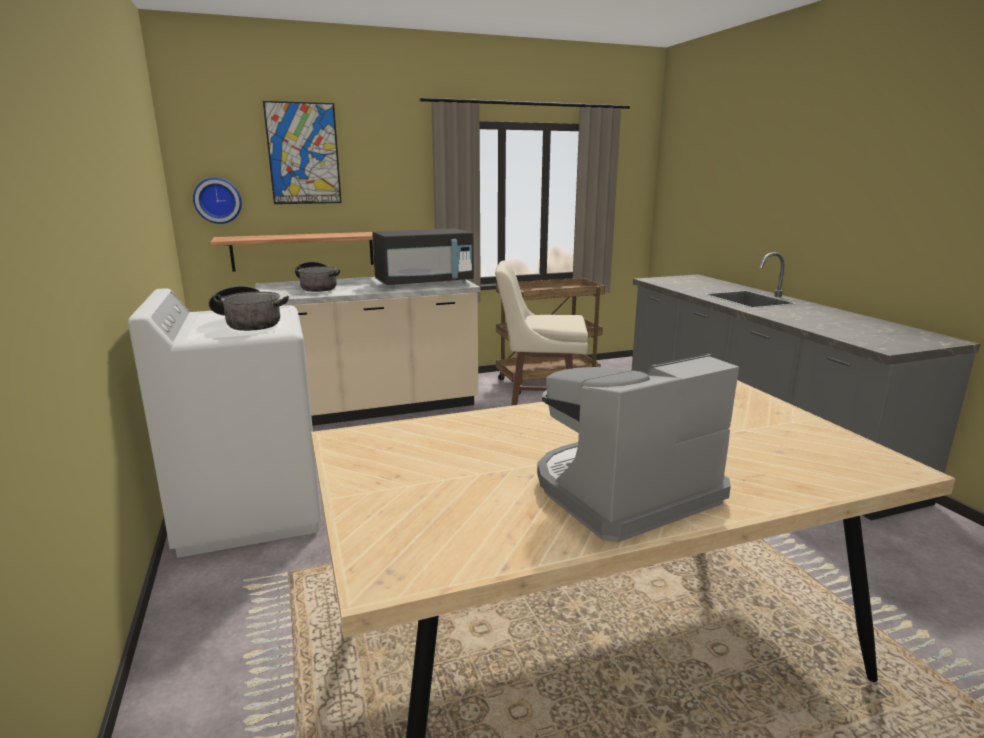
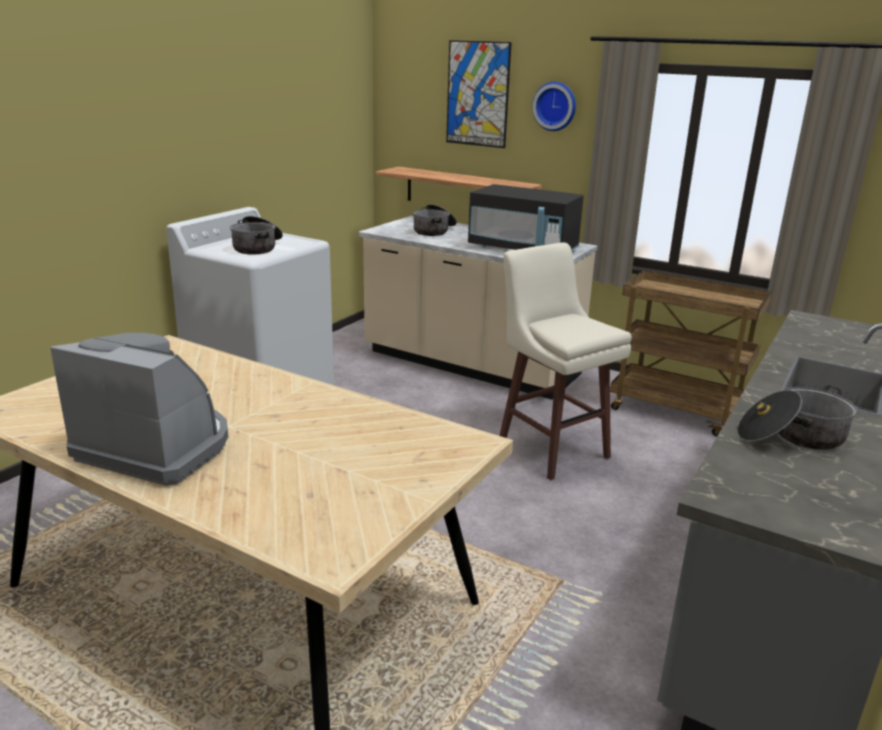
camera: 50 degrees right, 5 degrees up
wall clock [193,178,242,224] -> wall clock moved to [532,82,576,131]
none -> cooking pot [737,385,857,450]

